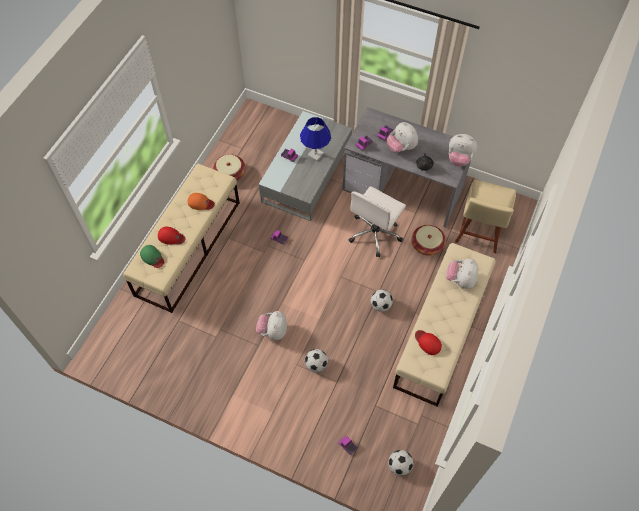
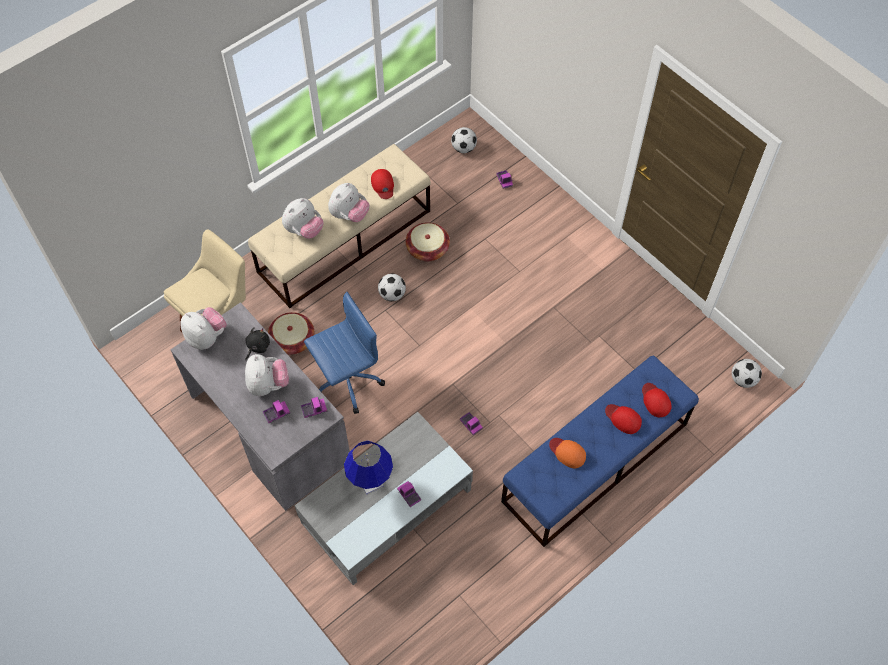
camera: 155 degrees left, 0 degrees up
beige bench [123,164,240,313] -> blue bench [501,356,699,547]
green cap [140,245,164,268] -> red cap [642,383,672,417]
basket [213,154,245,180] -> basket moved to [406,222,450,261]
plush toy [256,311,287,340] -> plush toy moved to [328,183,369,222]
football [305,349,328,372] -> football moved to [732,359,762,388]
white office chair [349,186,406,257] -> blue office chair [304,292,385,414]

